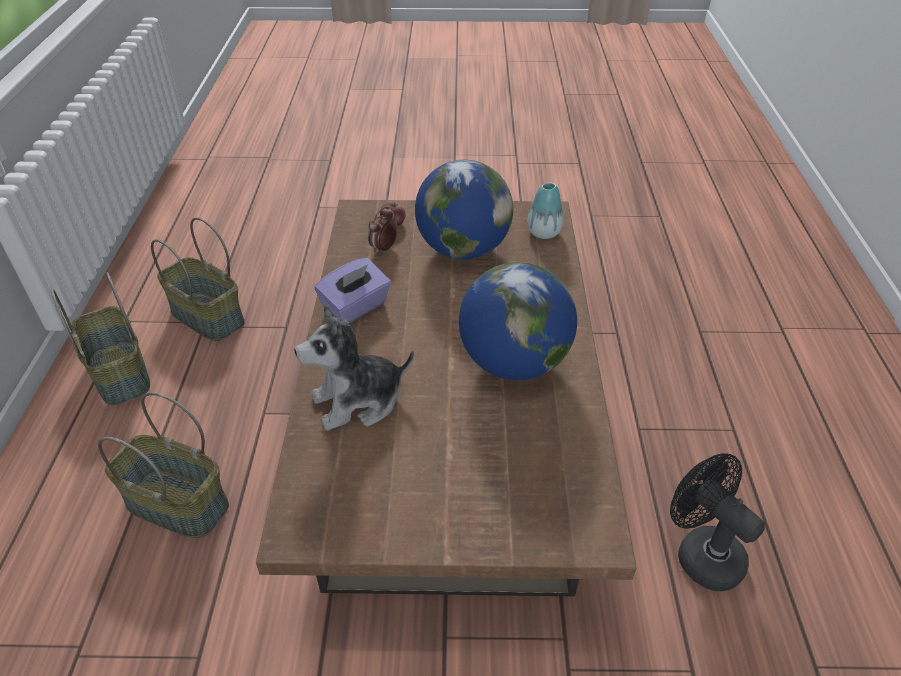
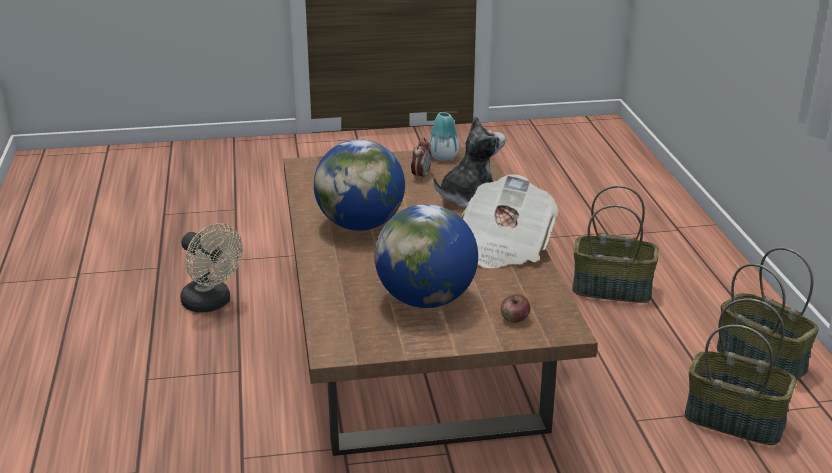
camera: 170 degrees right, 15 degrees down
purple tissue box [314,258,391,323] -> newspaper [462,174,559,268]
alarm clock [368,206,398,254] -> alarm clock moved to [411,138,432,181]
vase [527,182,563,239] -> vase moved to [429,112,459,161]
black fan [670,453,765,591] -> beige fan [180,223,243,313]

